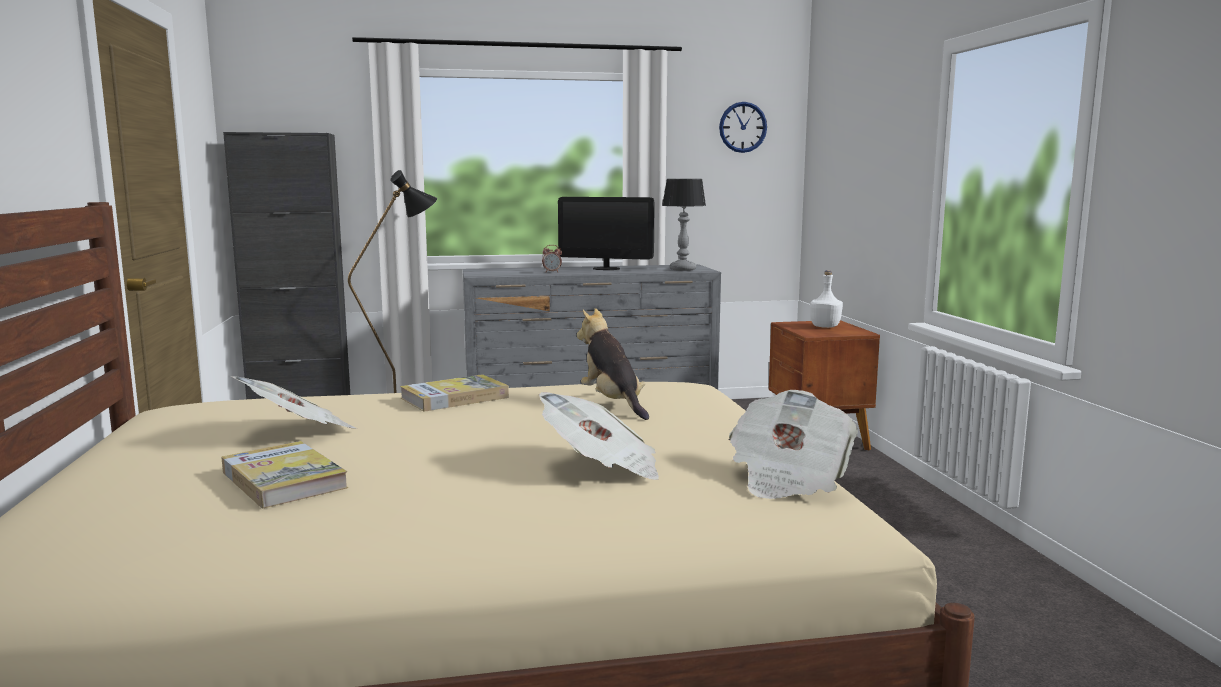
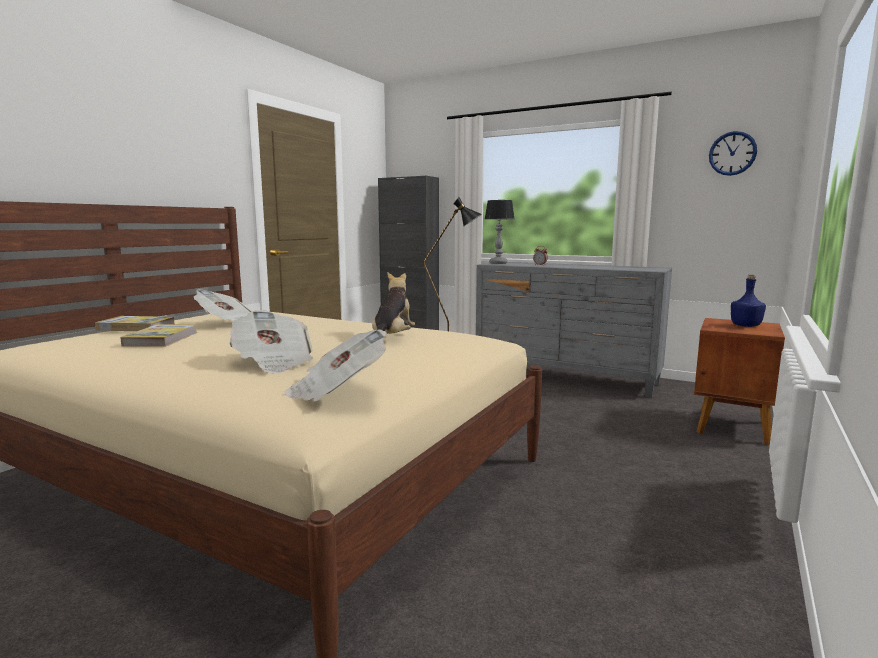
camera: 40 degrees right, 0 degrees up
book [400,374,509,412] -> book moved to [95,316,174,331]
monitor [558,197,655,270] -> none
table lamp [662,179,706,271] -> table lamp moved to [485,200,514,264]
white bottle [810,270,843,328] -> blue bottle [731,275,766,327]

